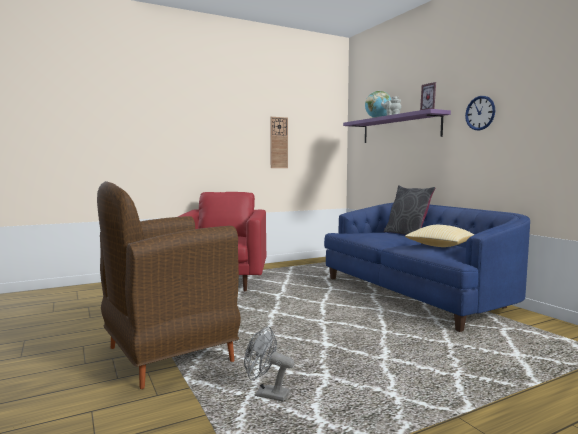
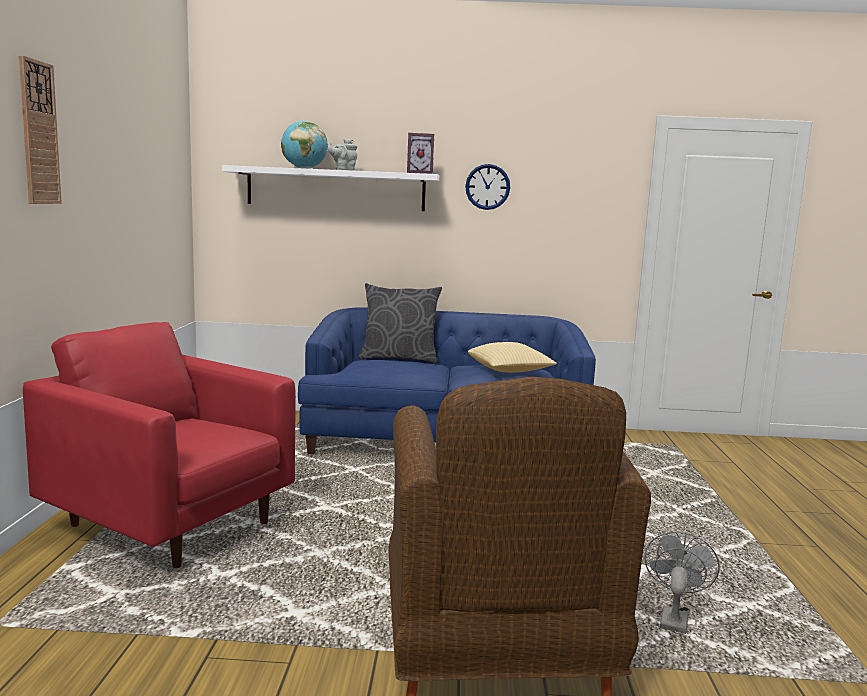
camera: 60 degrees left, 5 degrees up
grey fan [244,327,294,402] -> grey fan turned 150 degrees clockwise [644,532,720,634]
wall clock [270,117,288,168] -> wall clock moved to [19,55,62,204]
purple shelf [343,109,451,143] -> white shelf [222,165,439,211]

